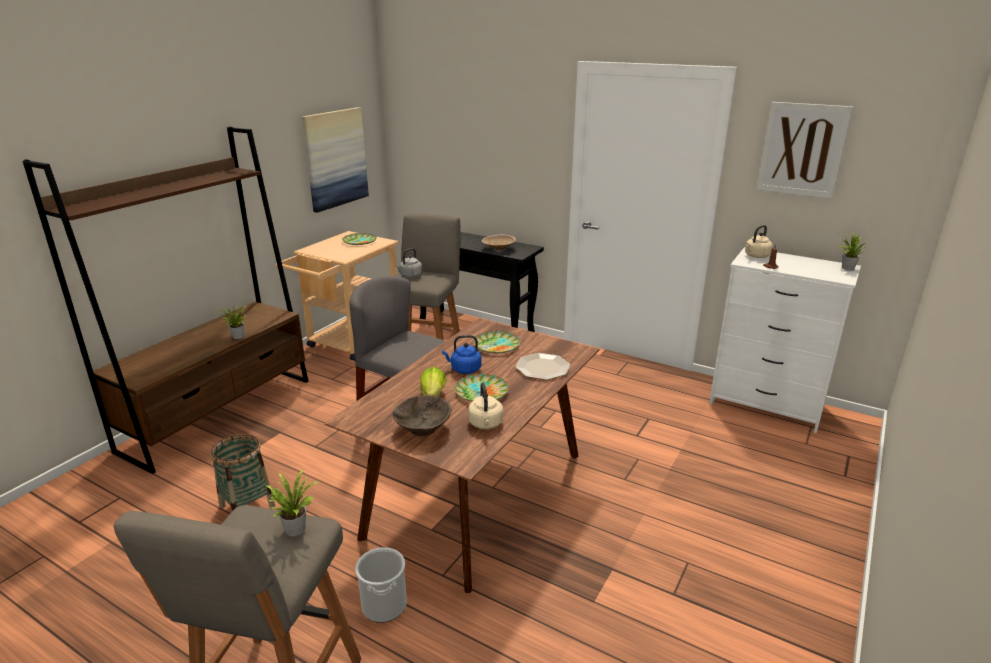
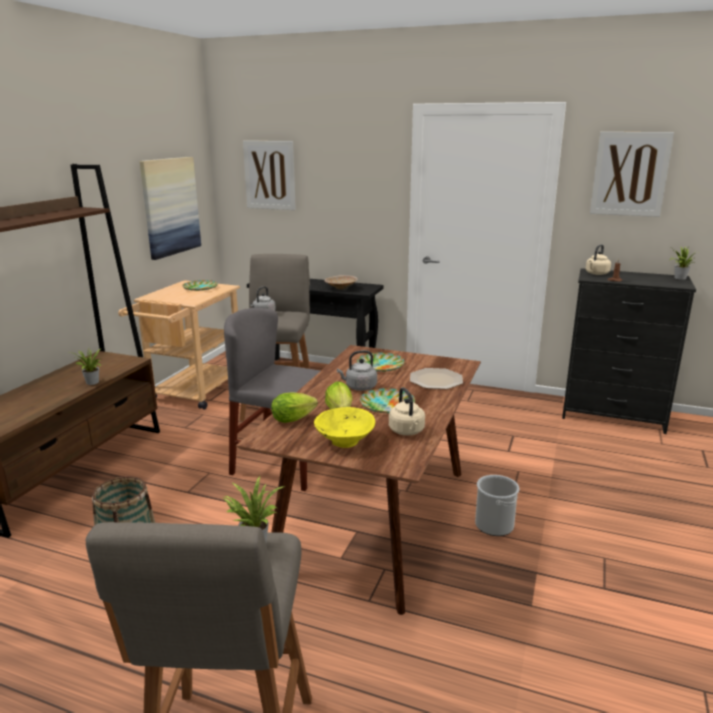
camera: 10 degrees left, 5 degrees down
bucket [355,547,407,623] -> bucket moved to [475,475,519,536]
brown bowl [393,395,452,436] -> yellow bowl [314,407,375,448]
blue kettle [442,335,482,374] -> grey kettle [337,350,377,391]
white dresser [709,247,861,433] -> black dresser [562,268,696,434]
none -> picture [243,141,296,210]
none -> lettuce [271,392,318,423]

